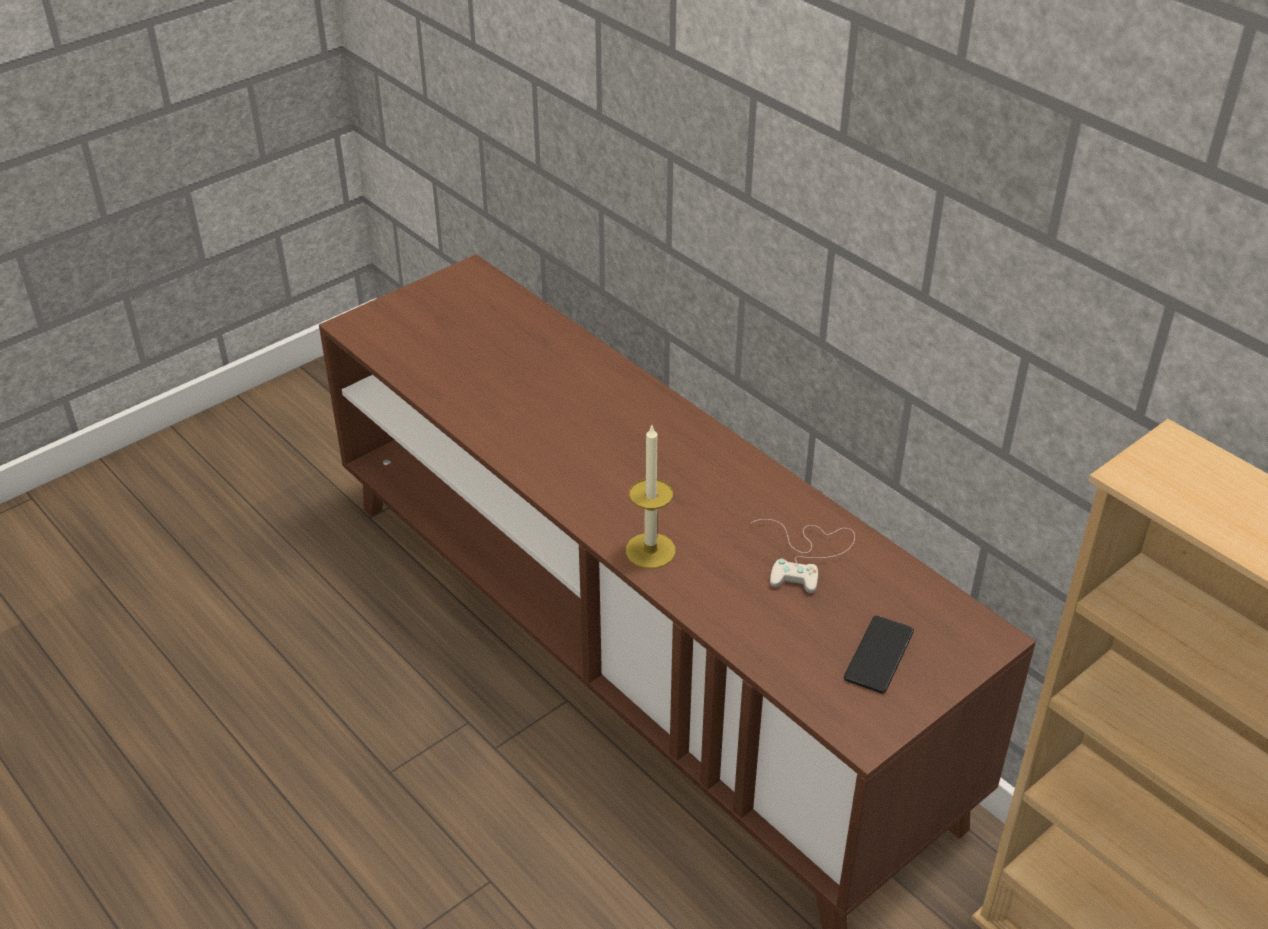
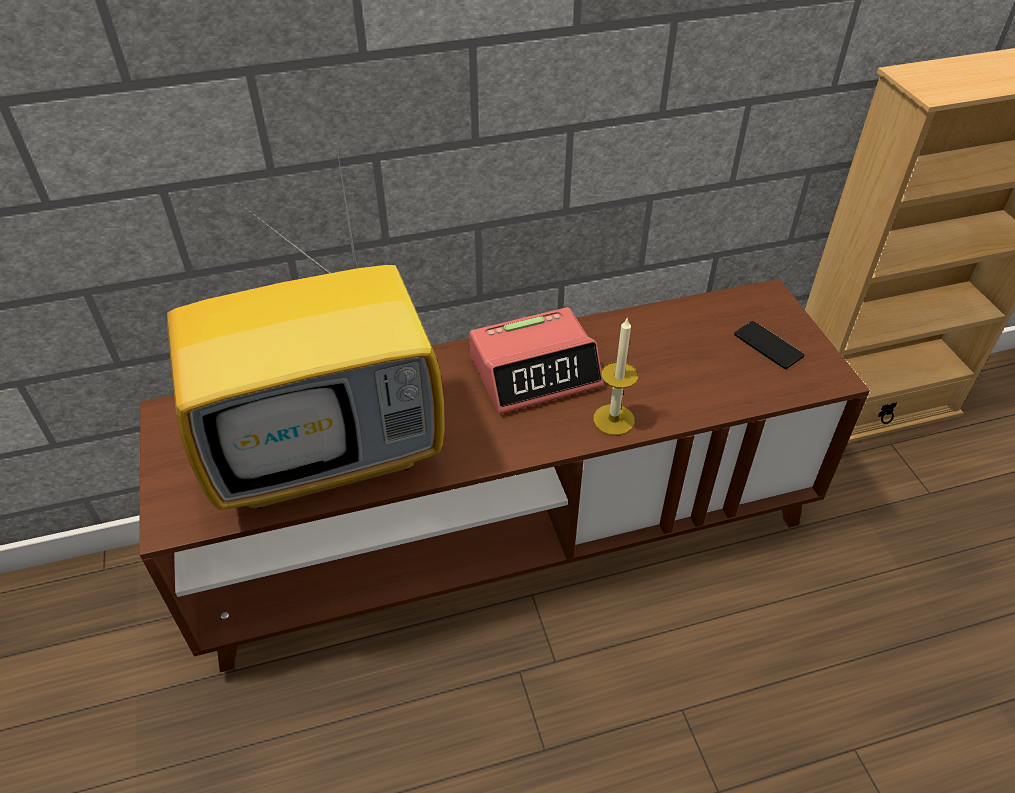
camera: 65 degrees left, 5 degrees up
white game controller [751,519,855,593] -> none
none -> television [167,144,445,510]
none -> alarm clock [469,307,603,414]

